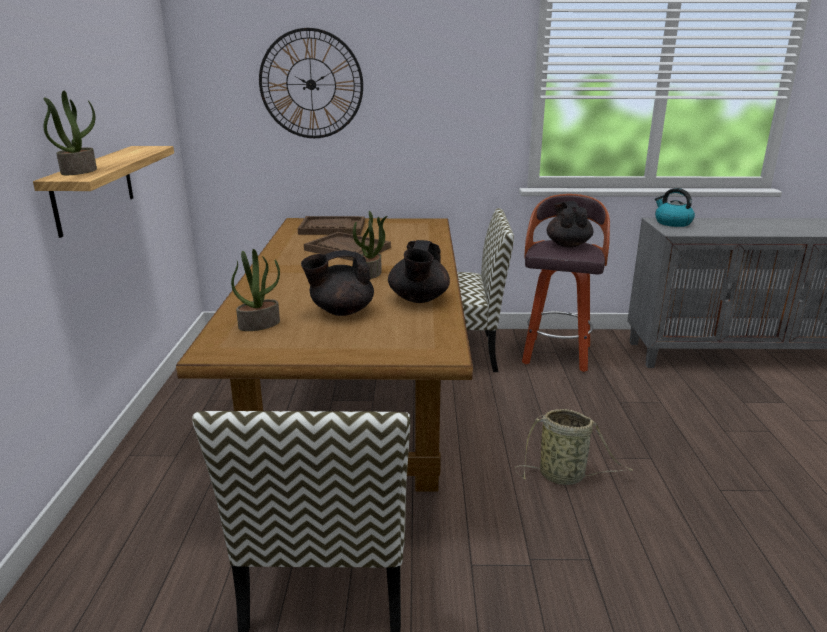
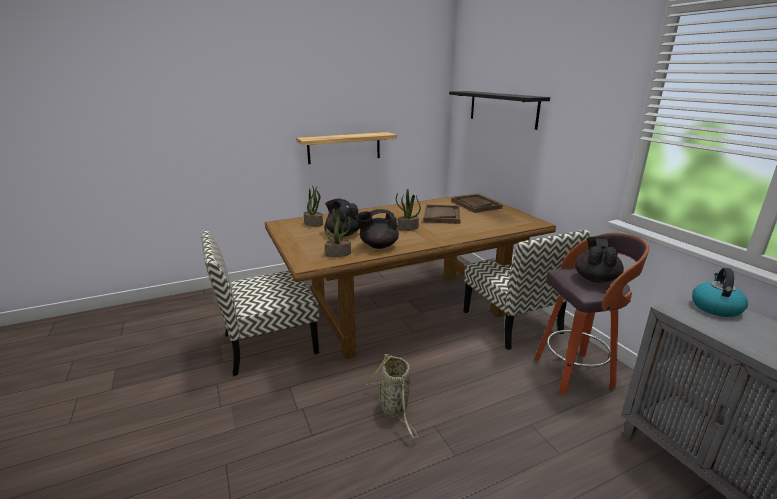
camera: 65 degrees right, 0 degrees up
potted plant [44,91,97,175] -> potted plant moved to [325,208,351,257]
wall clock [259,28,363,138] -> black shelf [449,91,550,130]
black teapot [547,201,593,247] -> black teapot turned 45 degrees counterclockwise [575,236,624,283]

